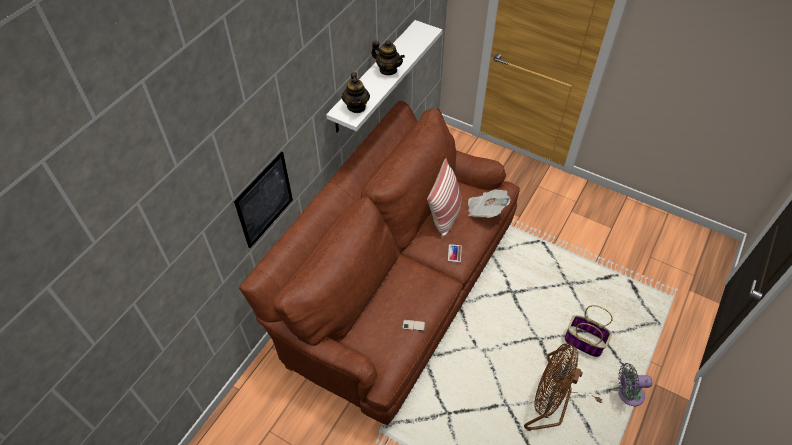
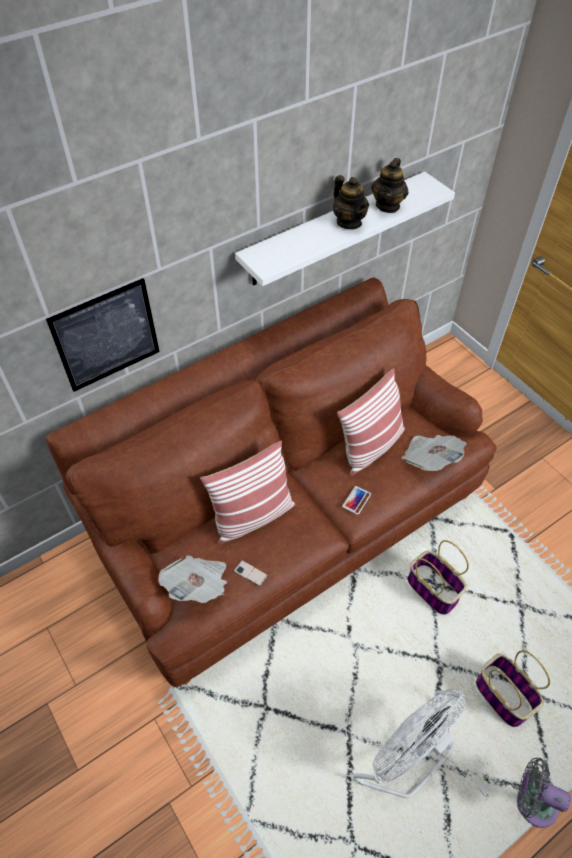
camera: 25 degrees right, 0 degrees up
teapot [342,72,370,113] -> teapot moved to [371,158,408,213]
brown fan [524,344,603,431] -> white fan [353,689,489,798]
none -> newspaper [158,555,227,603]
none -> pillow [200,441,296,544]
none -> basket [408,540,469,615]

